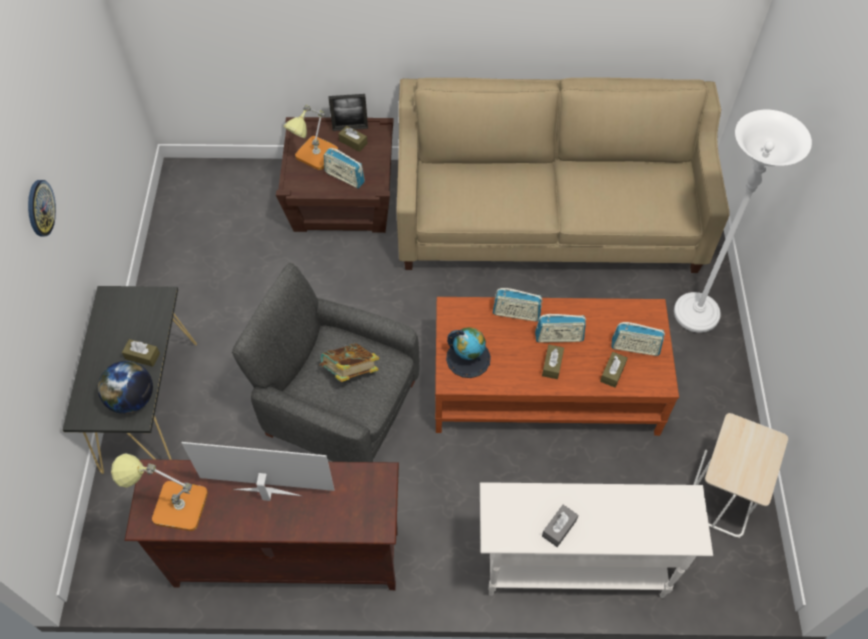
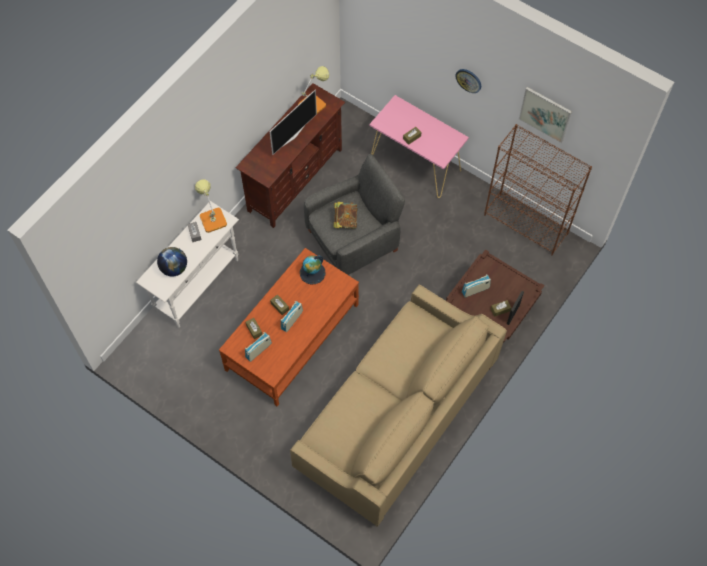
camera: 125 degrees right, 5 degrees up
black console table [62,286,197,474] -> pink console table [369,95,469,198]
globe [98,361,153,414] -> globe moved to [157,247,187,276]
table lamp [283,105,338,170] -> table lamp moved to [195,179,227,233]
radio [493,288,543,322] -> none
white floor lamp [674,110,812,333] -> none
beige side table [693,413,788,538] -> none
none -> brown bookcase [484,124,592,256]
none -> picture [519,87,572,143]

